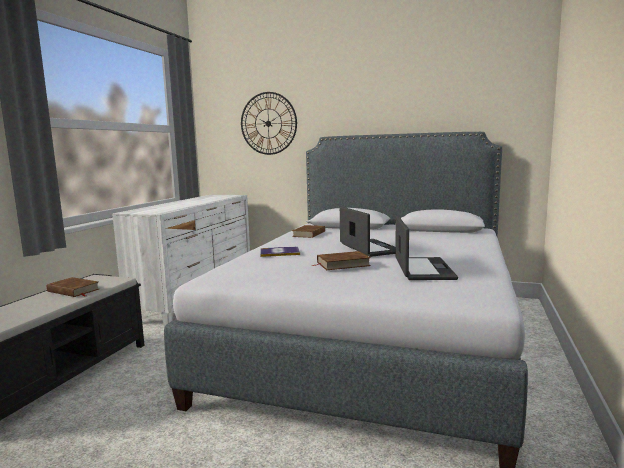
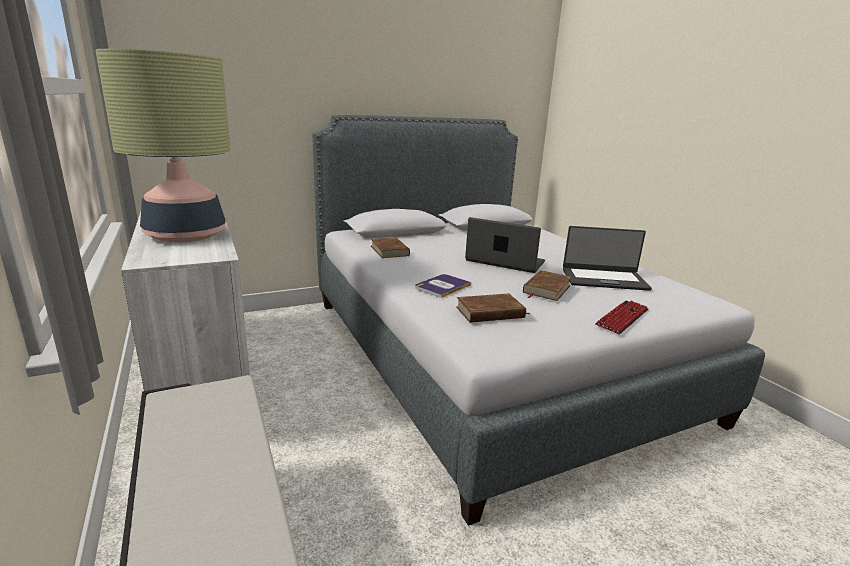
camera: 45 degrees left, 10 degrees up
brown book [47,277,99,297] -> brown book moved to [456,293,529,323]
wall clock [241,92,297,155] -> none
laptop [395,216,458,280] -> laptop turned 135 degrees clockwise [563,226,652,291]
none -> table lamp [95,49,231,243]
none -> keyboard [595,300,648,334]

